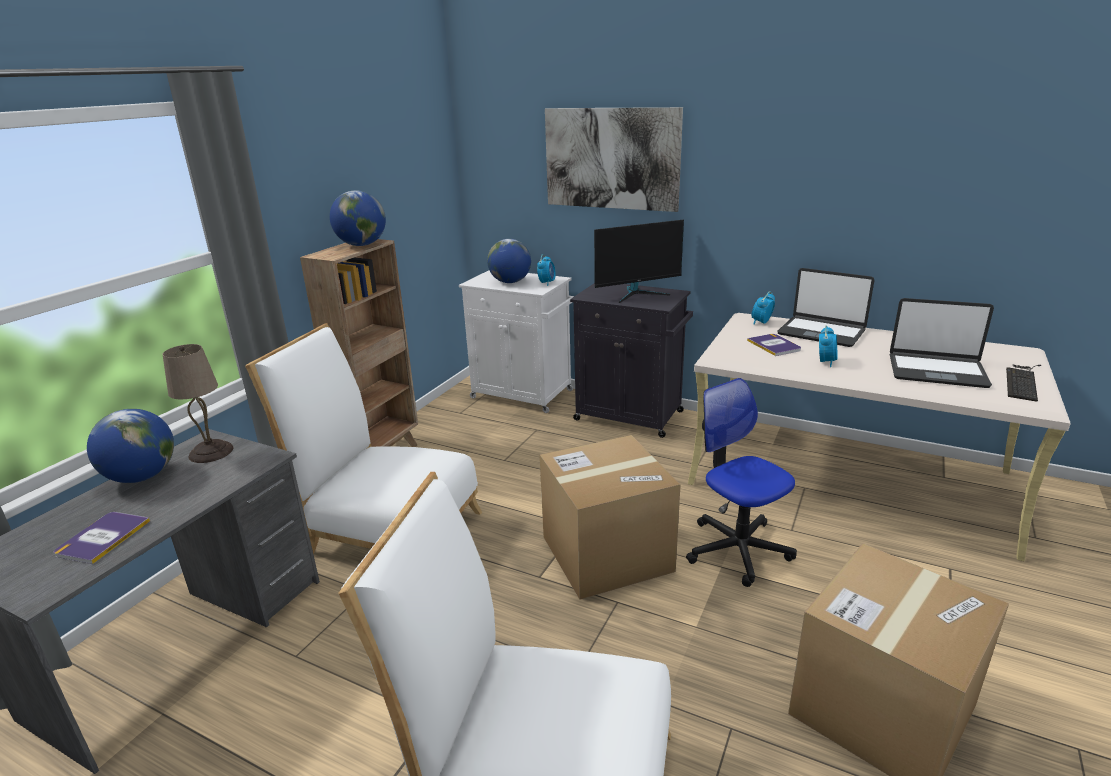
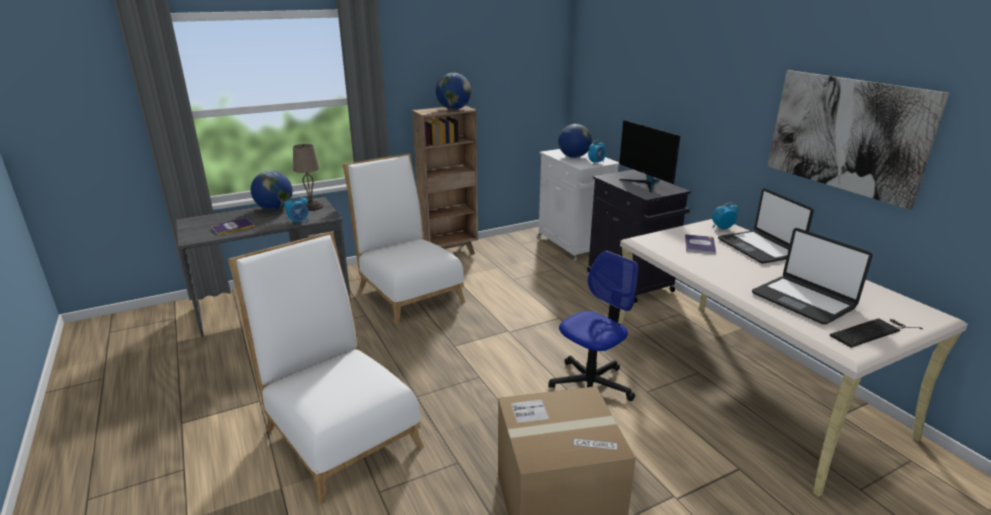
camera: 35 degrees right, 0 degrees up
cardboard box [540,435,681,600] -> none
picture [545,107,683,212] -> picture moved to [768,70,949,210]
monitor [594,220,684,303] -> monitor turned 45 degrees clockwise [619,120,680,193]
office chair [686,378,797,587] -> office chair turned 45 degrees clockwise [548,251,639,401]
alarm clock [819,325,837,367] -> alarm clock moved to [284,195,308,225]

